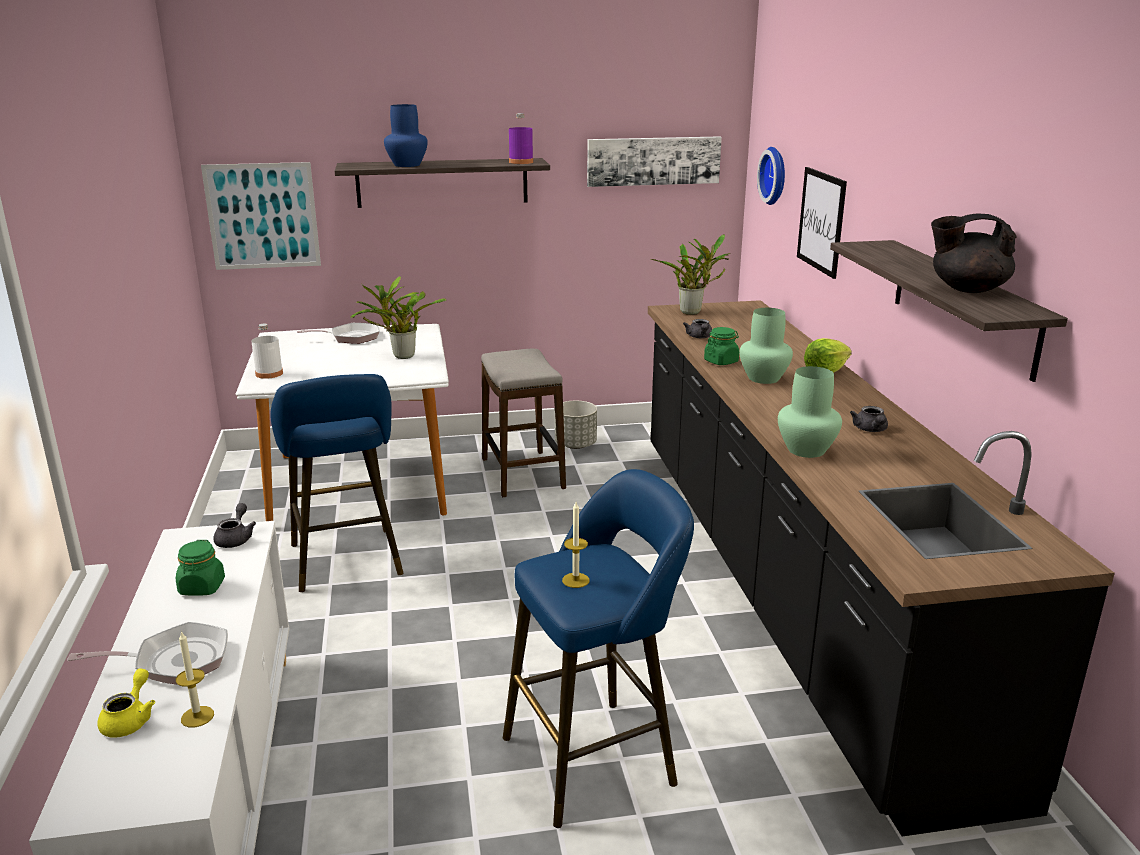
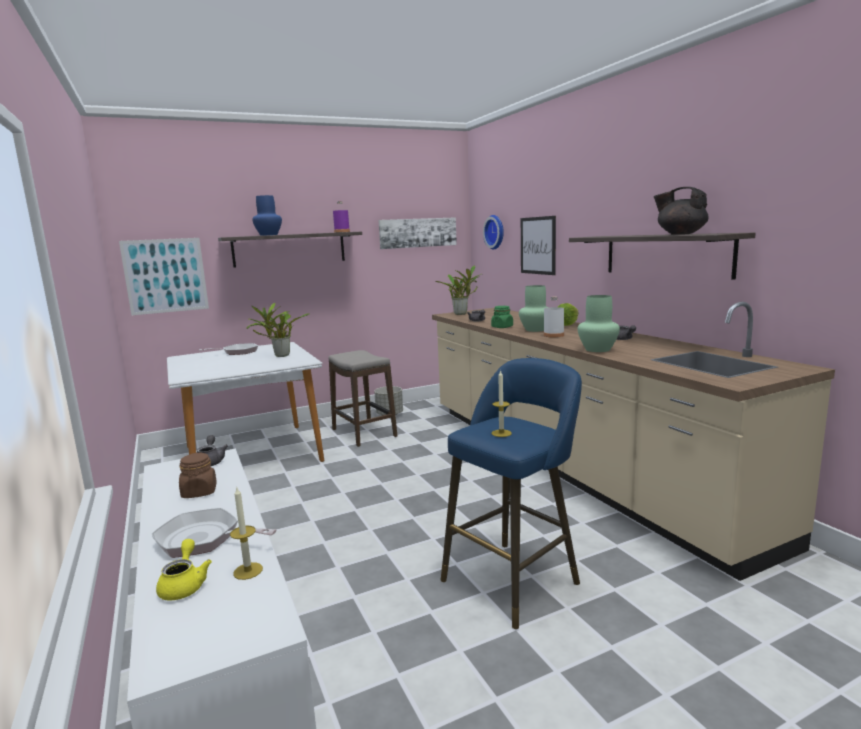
camera: 15 degrees left, 10 degrees down
frying pan [67,622,228,685] -> frying pan turned 135 degrees counterclockwise [152,508,277,558]
green jar [176,540,225,596] -> brown jar [179,452,217,498]
white bottle [251,324,283,379] -> white bottle moved to [544,297,564,337]
blue stool [271,374,404,592] -> none
black counter [648,300,1115,837] -> beige counter [432,302,835,581]
black teapot [931,214,1017,293] -> black teapot turned 45 degrees clockwise [654,187,709,235]

